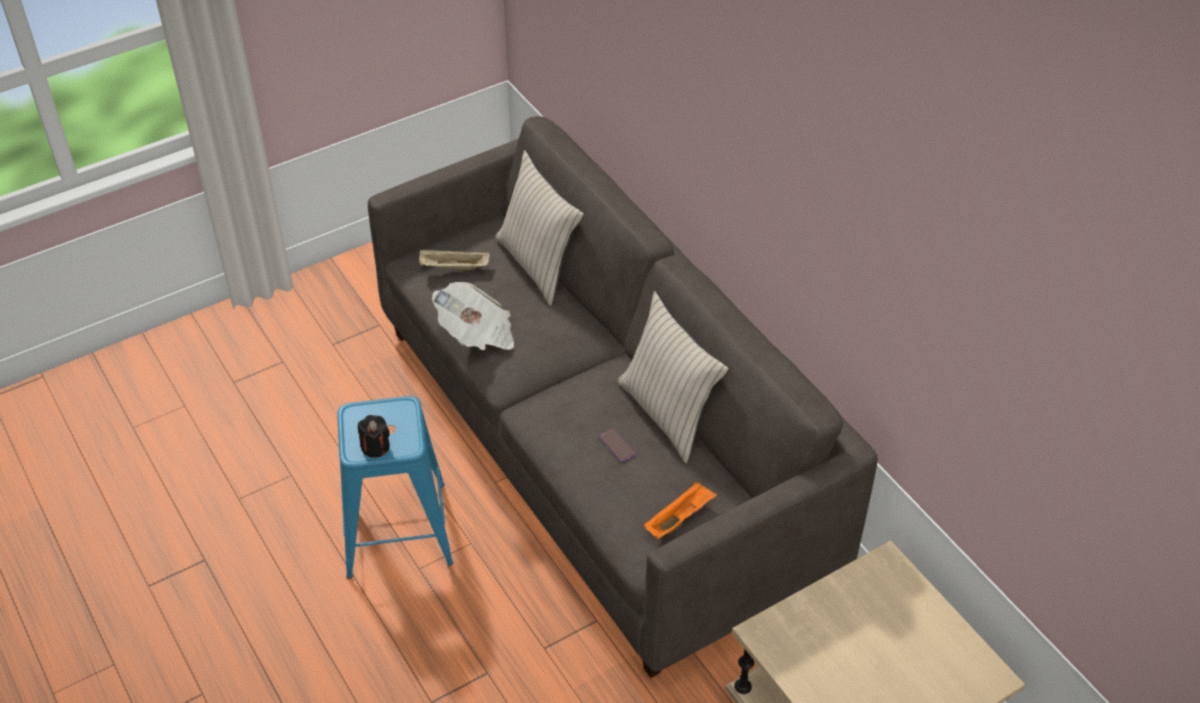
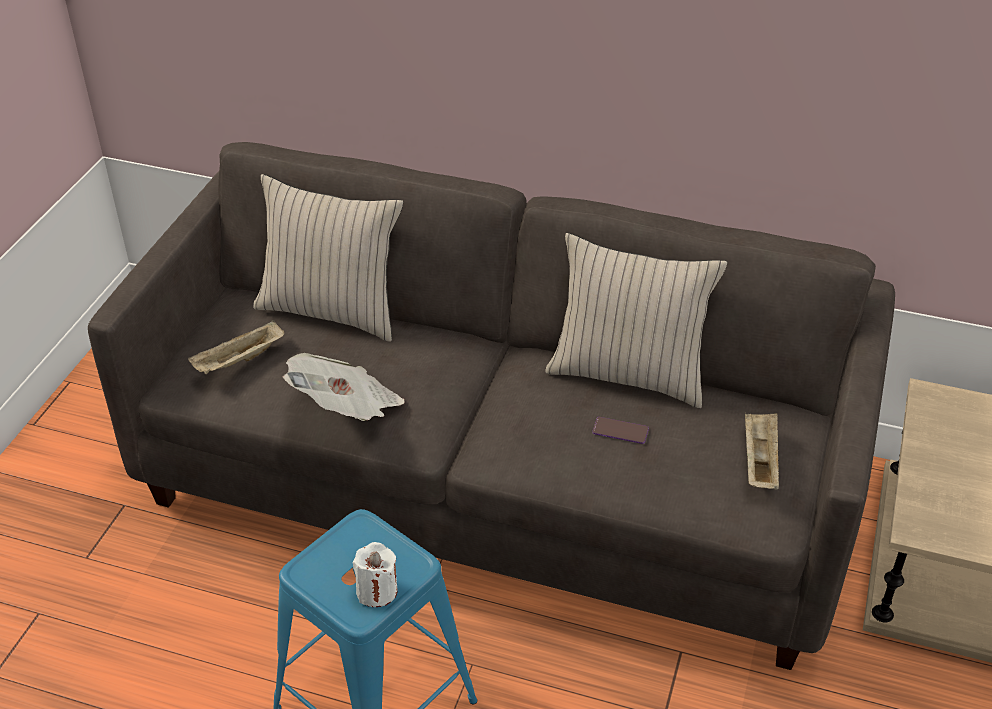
camera: 40 degrees left, 5 degrees down
black candle [358,415,390,458] -> white candle [353,542,398,607]
orange tray [644,482,717,539] -> beige tray [745,413,779,489]

